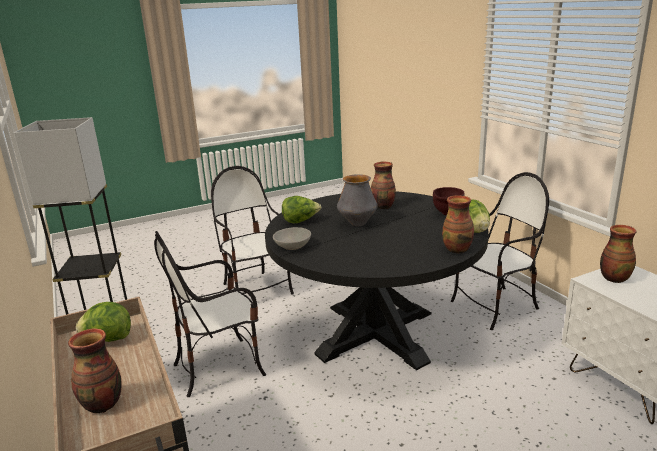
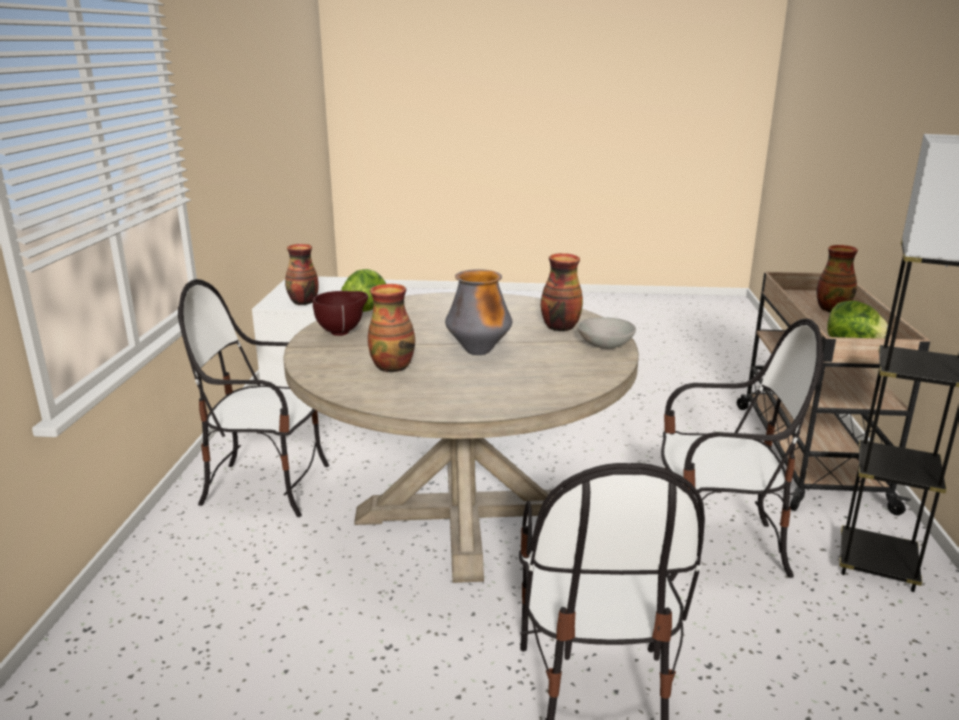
camera: 150 degrees left, 0 degrees up
black dining table [265,192,489,370] -> beige dining table [284,292,639,583]
lettuce [282,196,321,223] -> none
vase [442,195,474,254] -> vase moved to [541,253,583,331]

